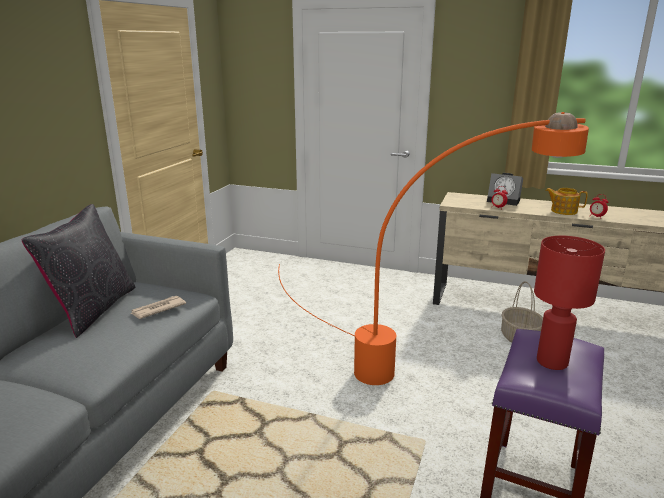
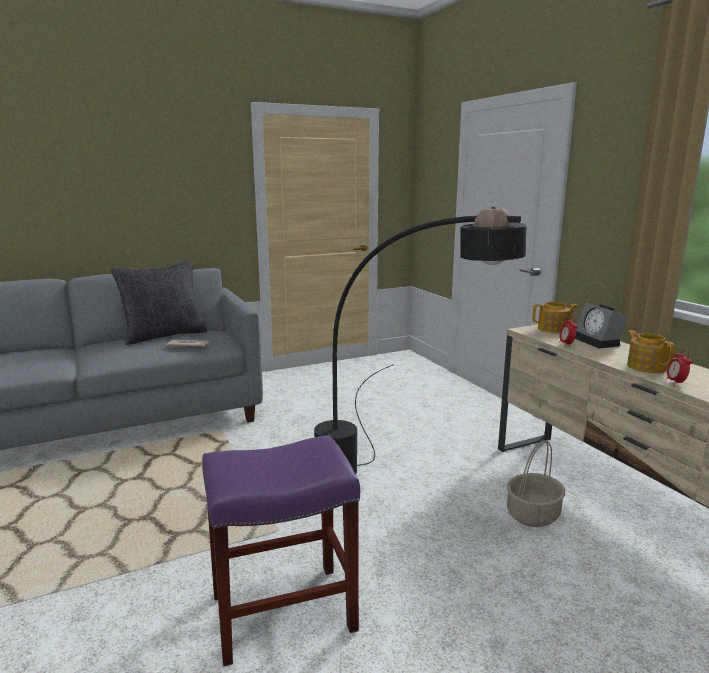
camera: 45 degrees right, 5 degrees down
orange floor lamp [278,112,589,385] -> black floor lamp [314,207,527,474]
red table lamp [534,236,605,370] -> none
none -> teapot [533,302,578,333]

